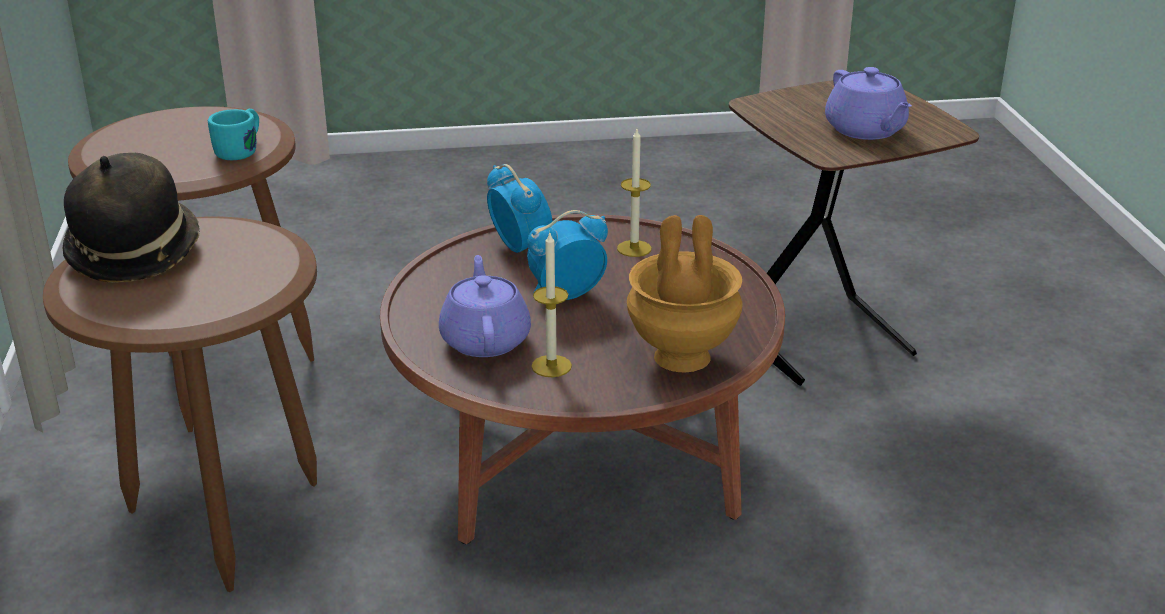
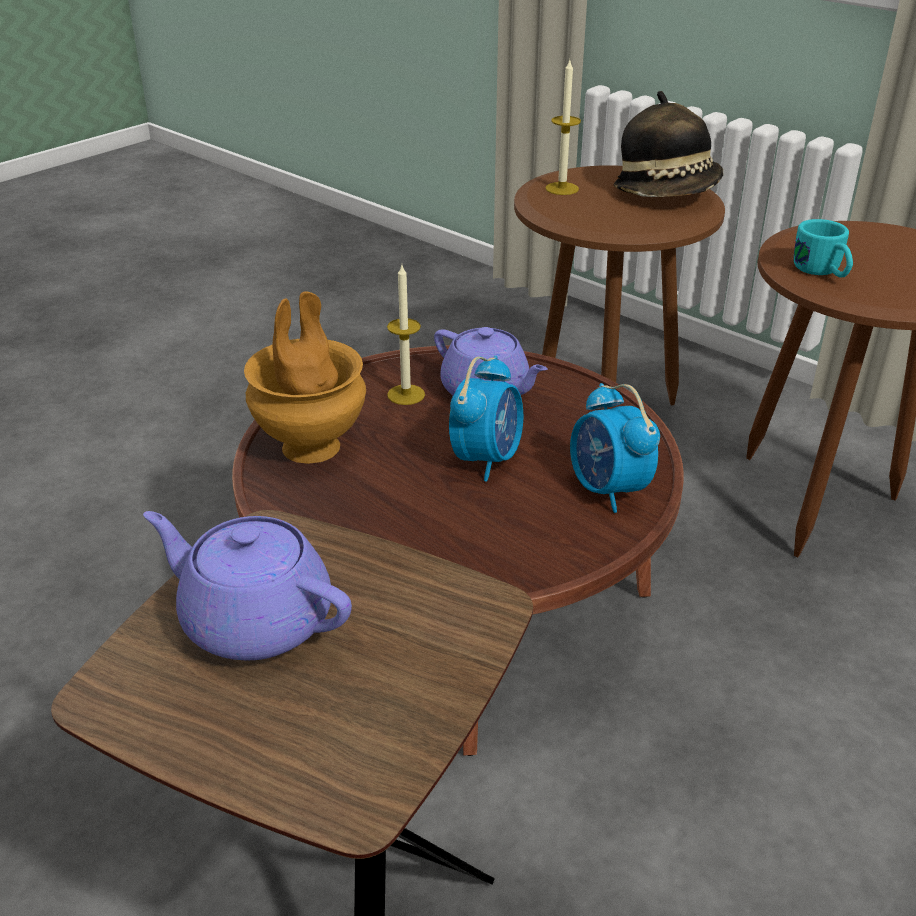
camera: 140 degrees right, 5 degrees up
alarm clock [487,164,553,253] -> alarm clock turned 45 degrees clockwise [570,383,660,513]
candle [617,129,652,257] -> candle moved to [545,58,581,195]

